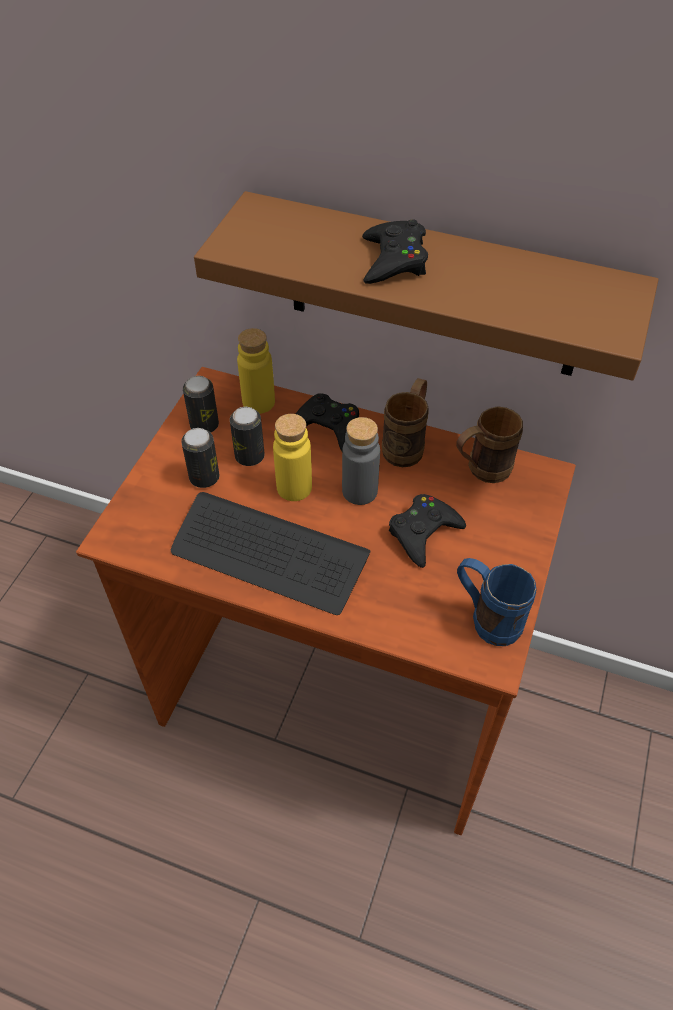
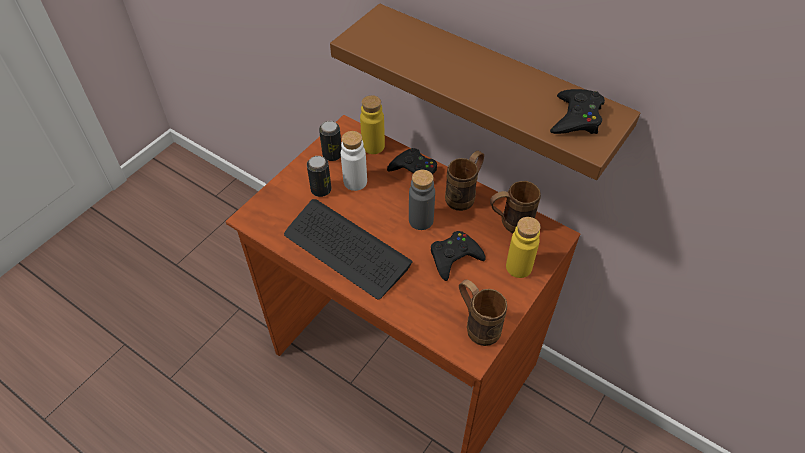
camera: 15 degrees right, 0 degrees up
can [230,407,265,466] -> white bottle [341,131,367,191]
yellow bottle [273,414,312,501] -> yellow bottle moved to [506,217,541,278]
black game controller [362,219,428,284] -> black game controller moved to [550,89,605,134]
blue mug [457,558,537,646] -> brown mug [459,279,507,346]

